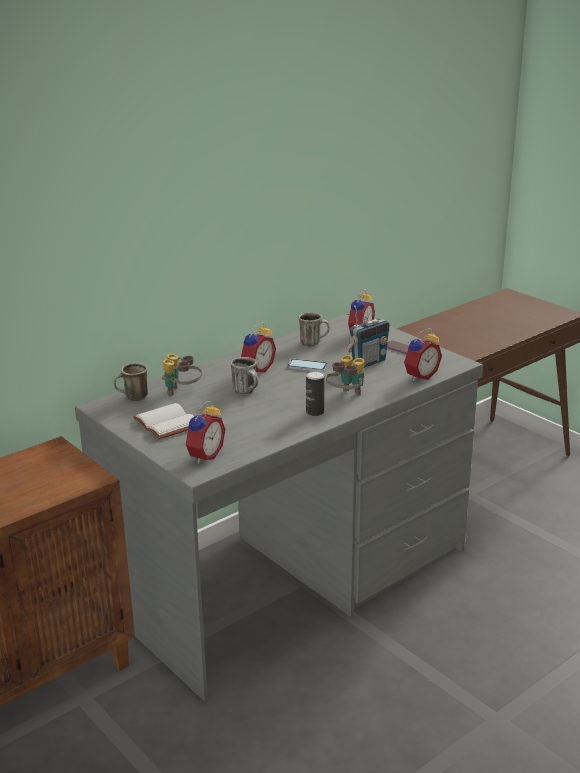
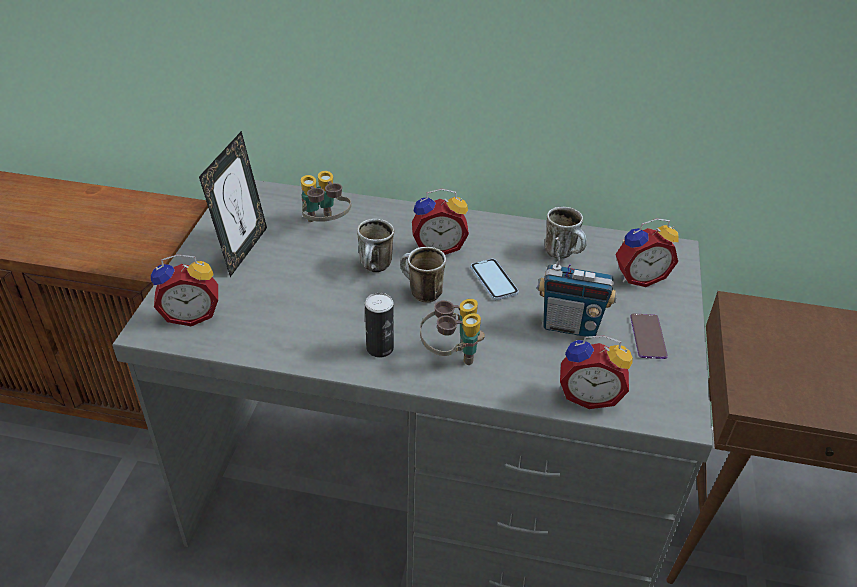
camera: 50 degrees right, 15 degrees up
mug [113,363,148,401] -> mug moved to [400,247,446,303]
white book [133,403,194,439] -> picture frame [199,131,267,277]

